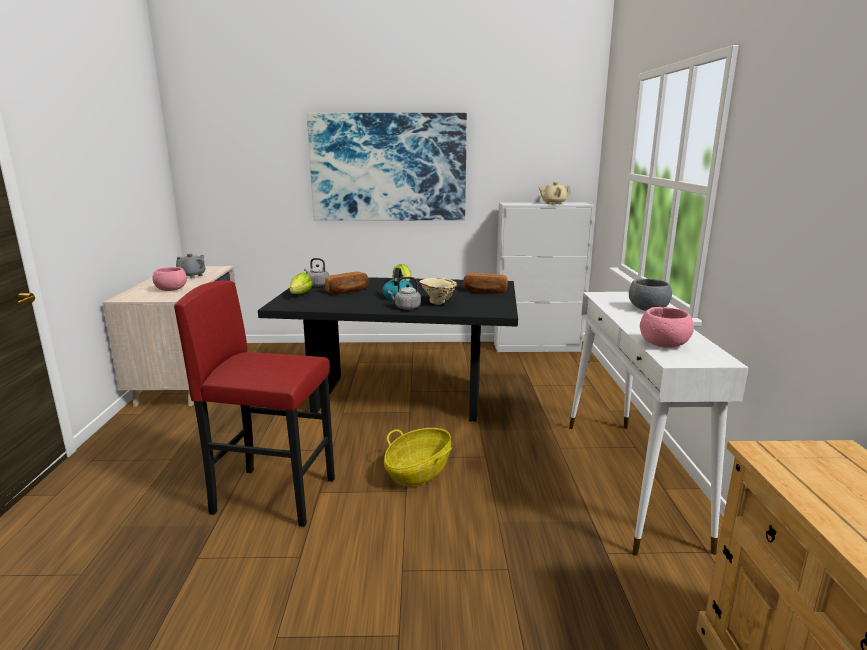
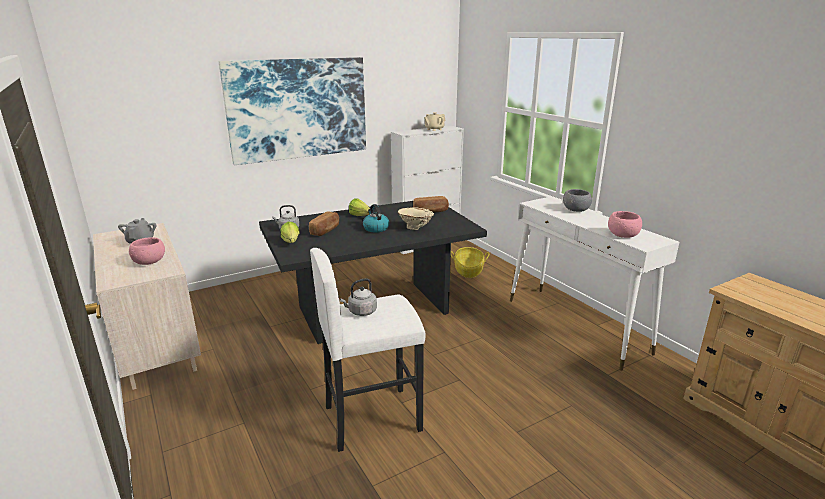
camera: 30 degrees left, 5 degrees up
red stool [174,281,335,527] -> white stool [310,248,426,452]
basket [384,428,452,486] -> basket moved to [451,247,489,278]
grey kettle [388,277,421,310] -> grey kettle moved to [340,278,377,316]

